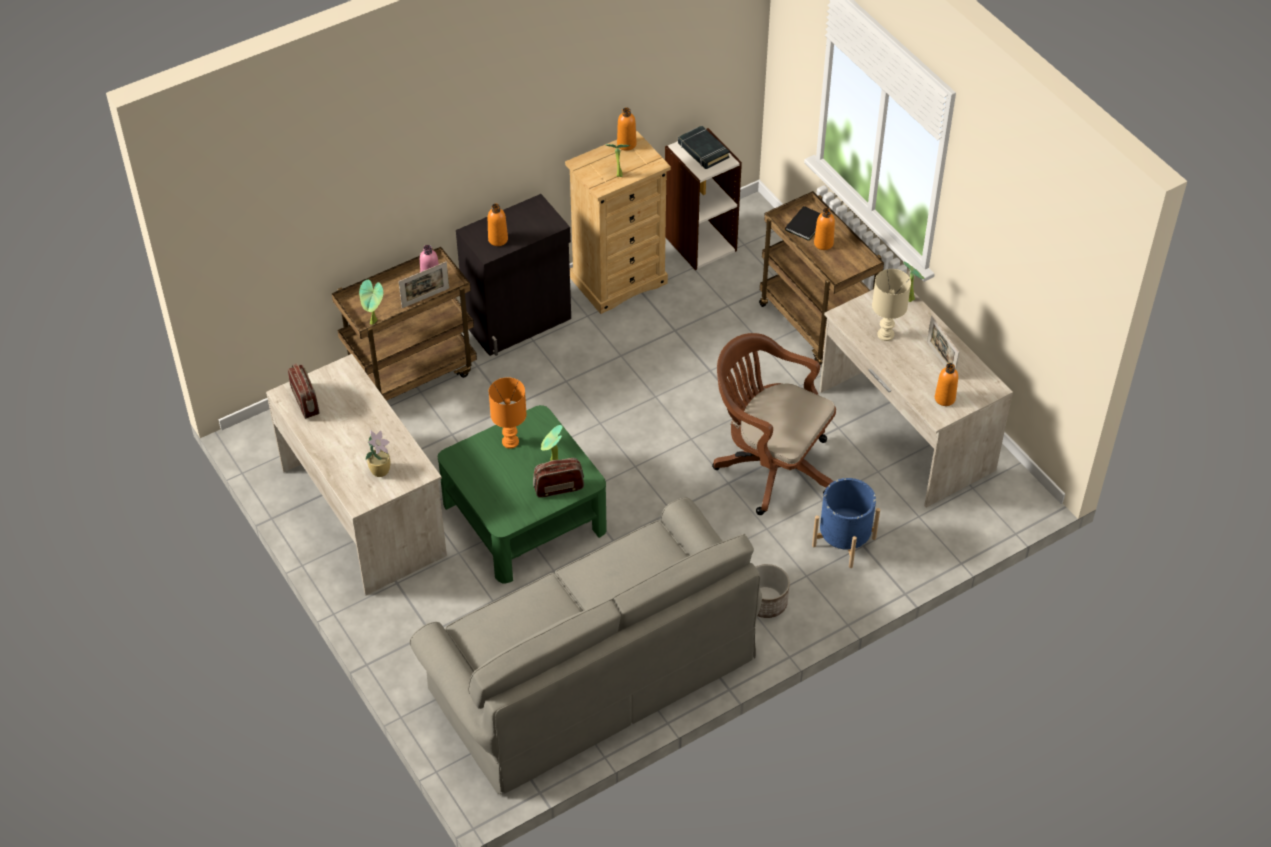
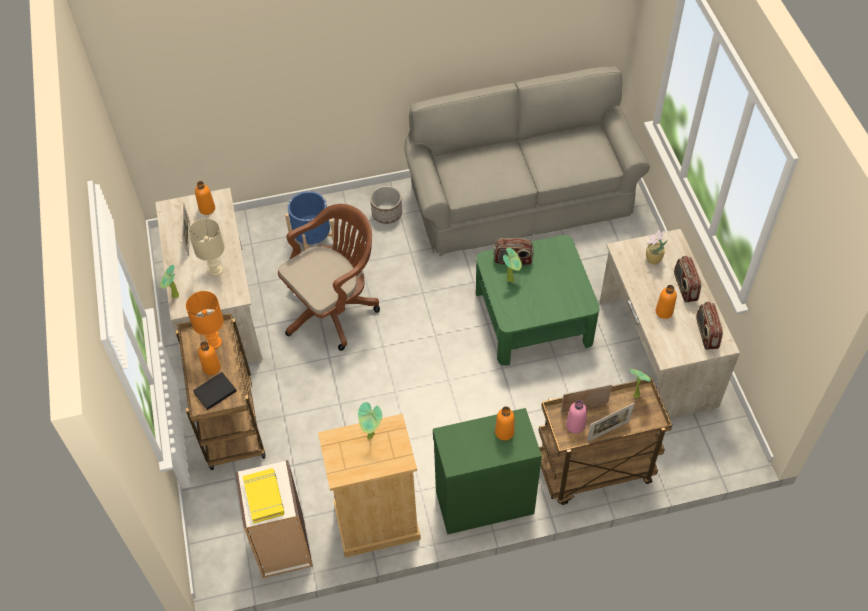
camera: 160 degrees left, 5 degrees up
black cabinet [456,194,571,356] -> green cabinet [433,408,542,535]
orange table lamp [489,377,527,449] -> orange table lamp moved to [186,291,224,349]
orange bottle [617,108,636,151] -> orange bottle moved to [655,285,677,319]
black book [678,126,730,169] -> yellow book [243,468,285,523]
brown office chair [712,333,836,515] -> brown office chair turned 90 degrees counterclockwise [278,204,380,351]
none -> picture frame [587,403,634,442]
none -> radio [674,256,701,303]

